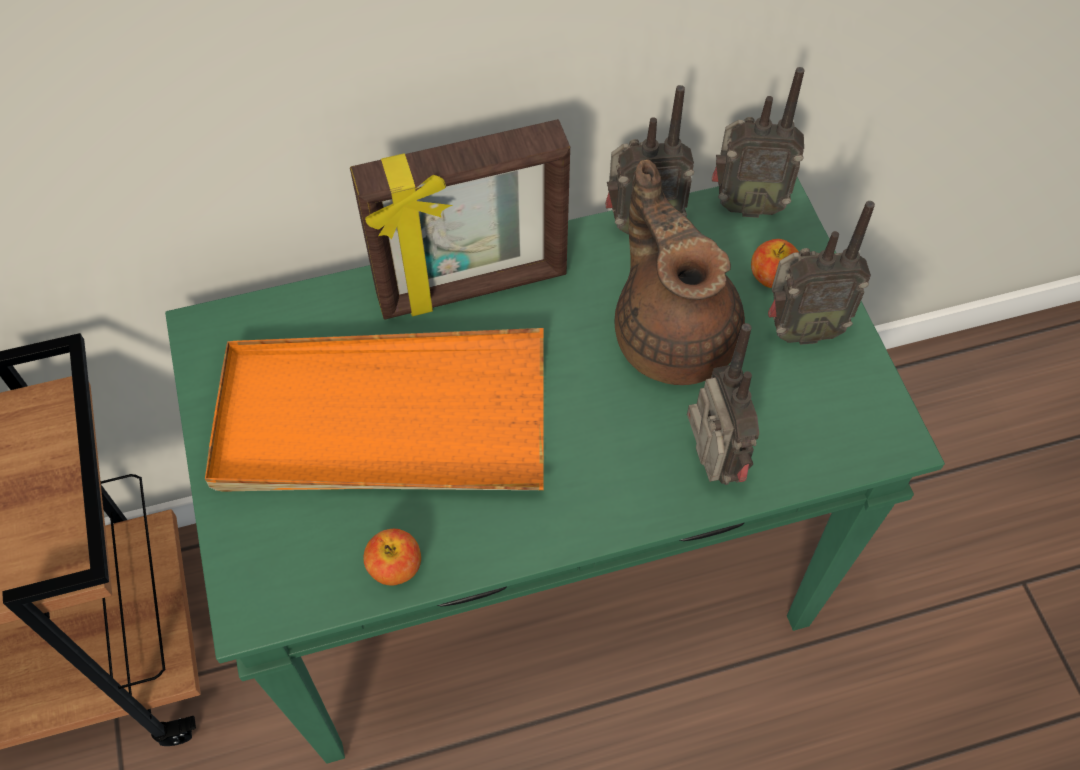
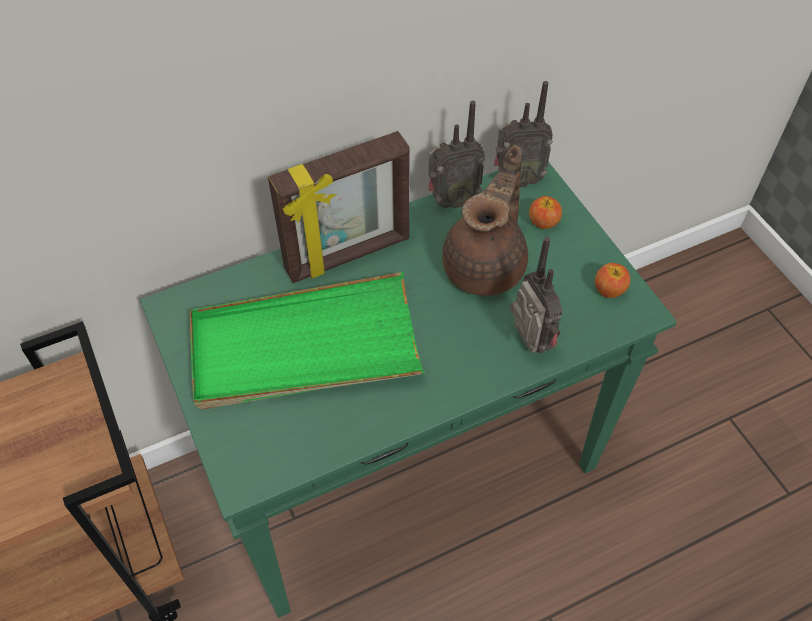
camera: 10 degrees left, 5 degrees down
orange tray [205,328,544,492] -> green tray [190,272,425,409]
apple [364,529,421,586] -> apple moved to [595,263,630,298]
brown teapot [614,160,745,385] -> brown teapot turned 60 degrees clockwise [442,145,528,296]
radio [768,201,875,345] -> none

